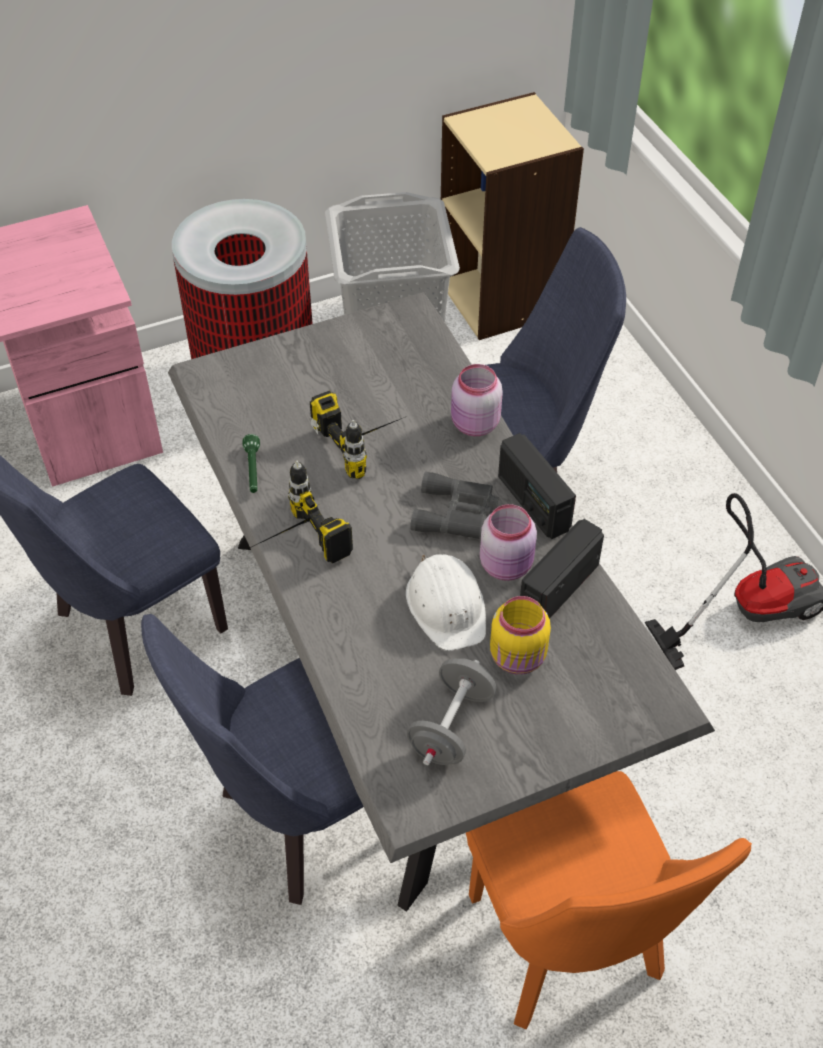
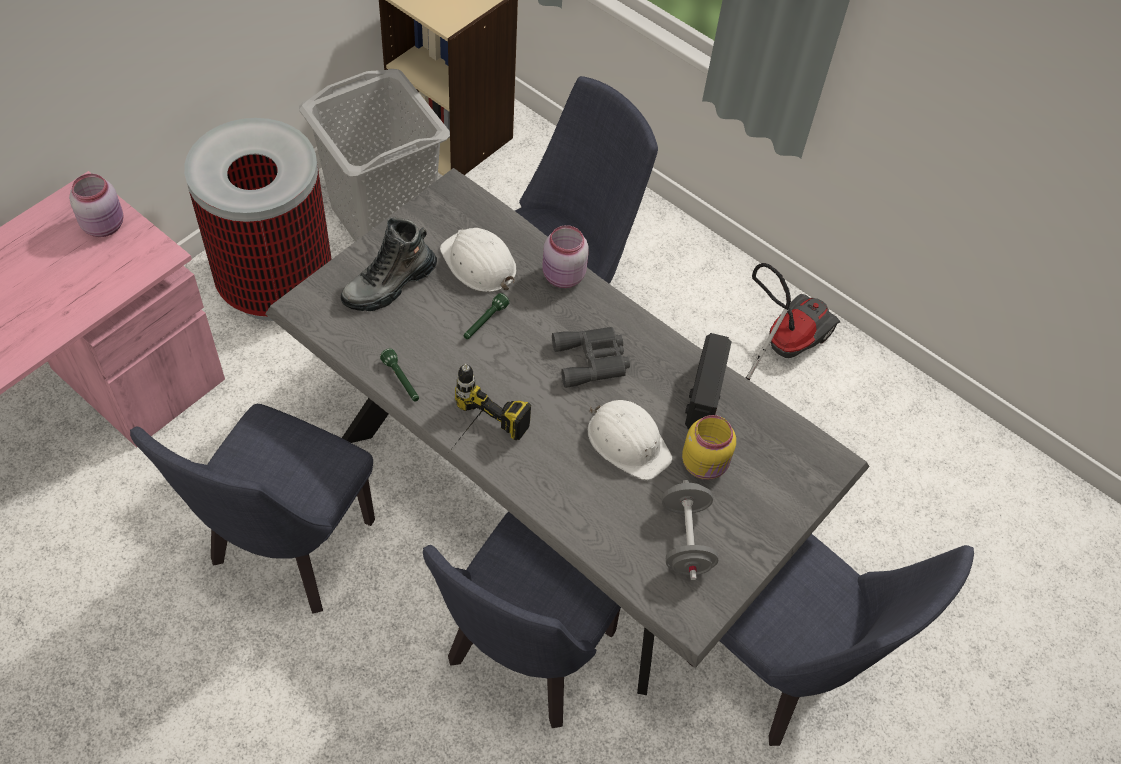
camera: 30 degrees left, 5 degrees up
power drill [310,390,405,479] -> green flashlight [464,293,510,339]
orange chair [466,771,752,1029] -> blue chair [688,534,974,746]
pink jar [480,504,537,581] -> pink jar moved to [69,174,124,237]
radio [498,433,576,539] -> none
none -> boot [340,217,437,311]
none -> white hard hat [440,228,516,292]

